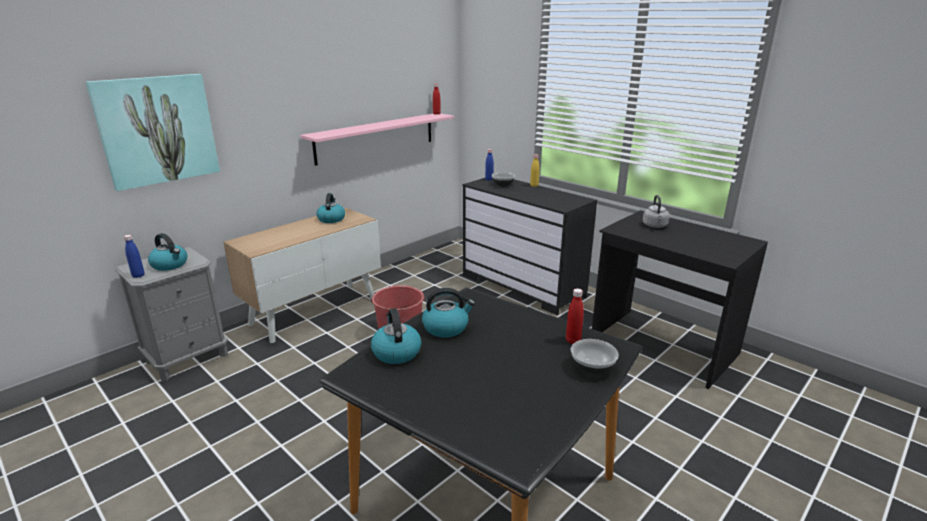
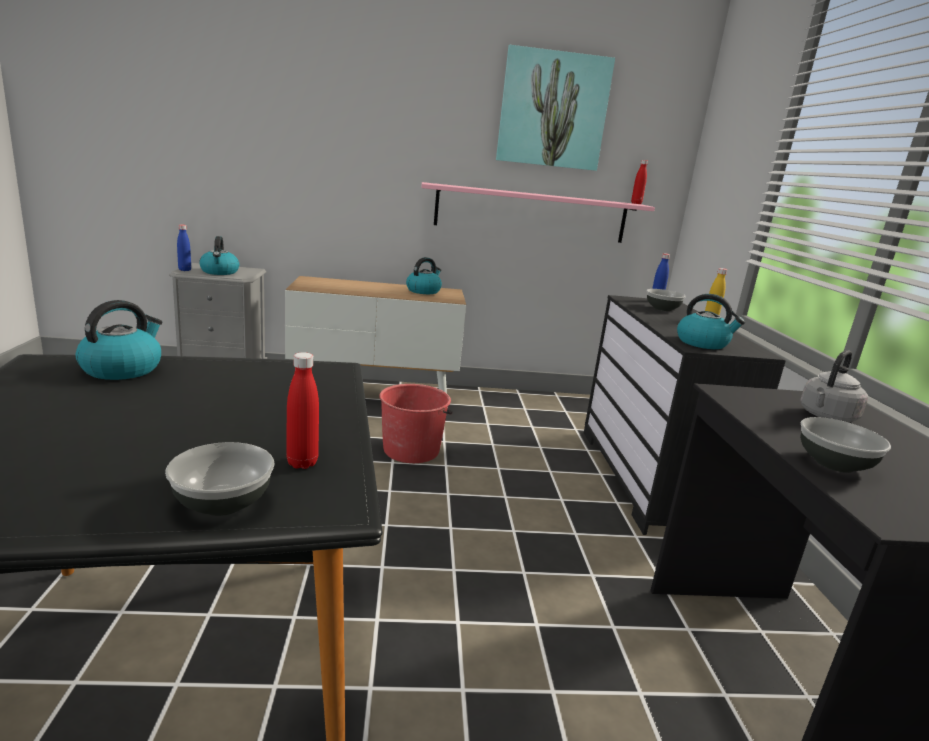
camera: 40 degrees right, 5 degrees down
picture [86,74,220,191] -> picture moved to [496,45,615,171]
kettle [422,288,475,337] -> kettle moved to [677,294,745,349]
none -> bowl [800,417,891,473]

